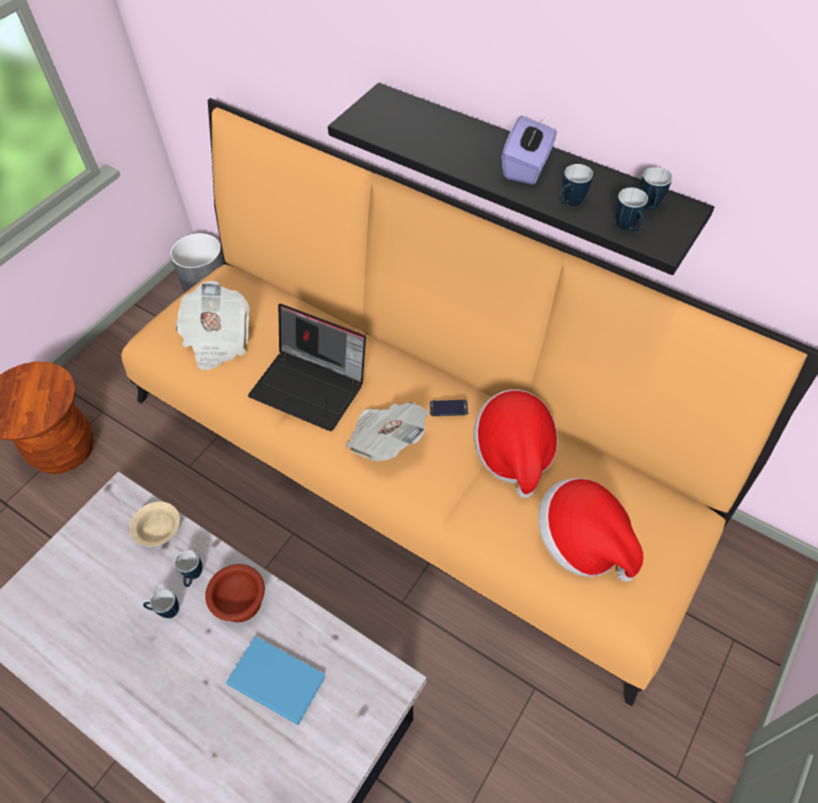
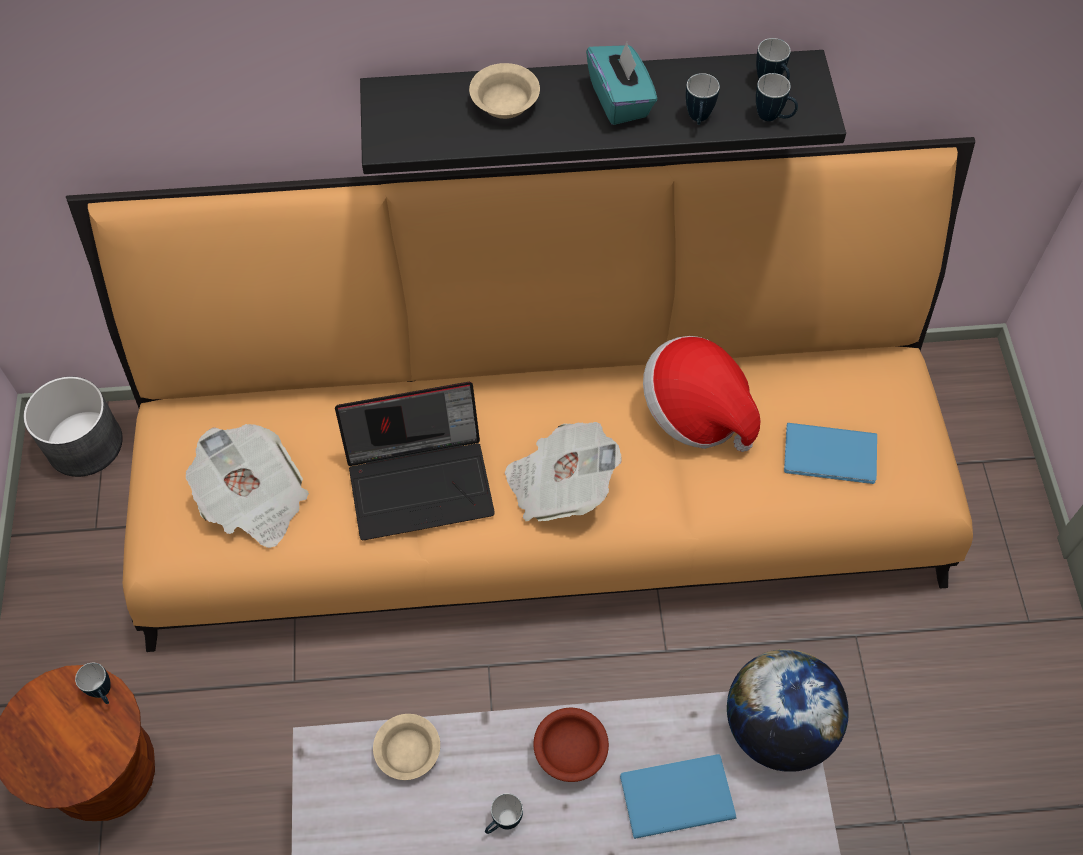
camera: 40 degrees left, 5 degrees up
mug [175,550,202,587] -> mug moved to [75,663,111,704]
phone [429,400,468,416] -> none
purple tissue box [502,116,557,184] -> turquoise tissue box [586,42,657,125]
hat [538,478,643,582] -> blue book [784,423,877,484]
none -> beige bowl [469,63,540,119]
none -> globe [727,649,849,772]

